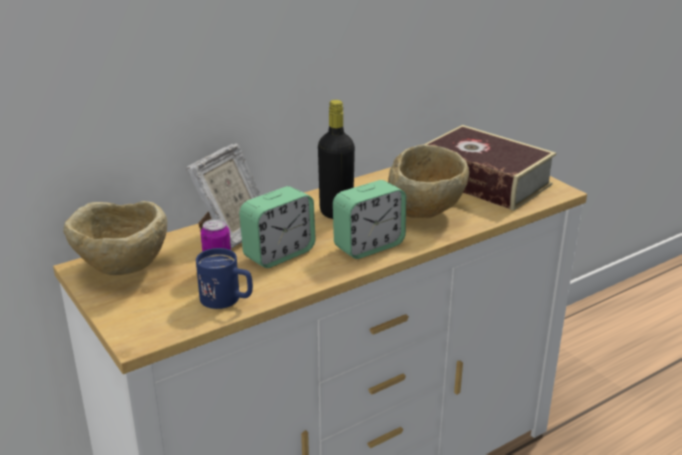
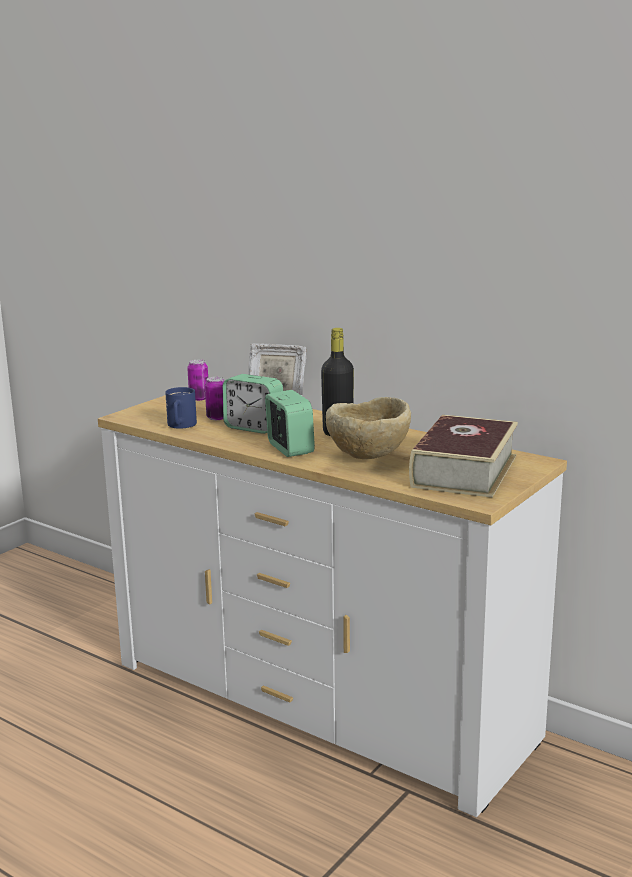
camera: 70 degrees right, 10 degrees down
beige bowl [63,201,167,275] -> can [187,360,208,401]
alarm clock [333,180,406,259] -> alarm clock turned 150 degrees counterclockwise [265,390,315,457]

